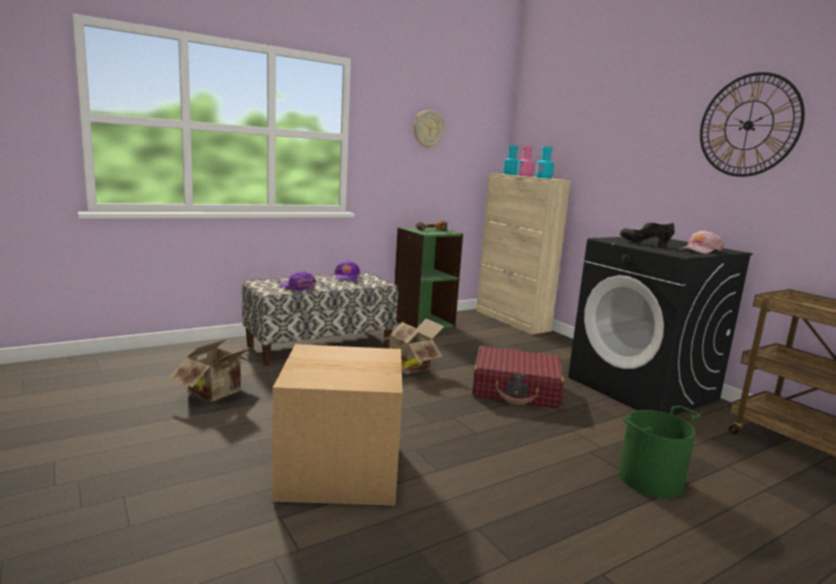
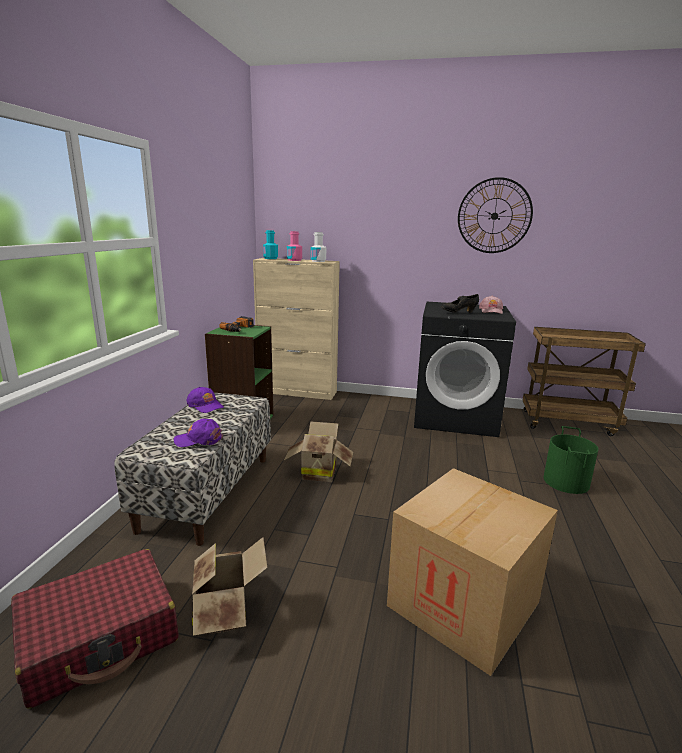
camera: 45 degrees left, 5 degrees up
wall clock [414,110,444,148] -> none
red suitcase [472,346,565,408] -> red suitcase moved to [11,549,179,708]
turquoise bottle [535,146,554,179] -> white bottle [311,232,326,262]

